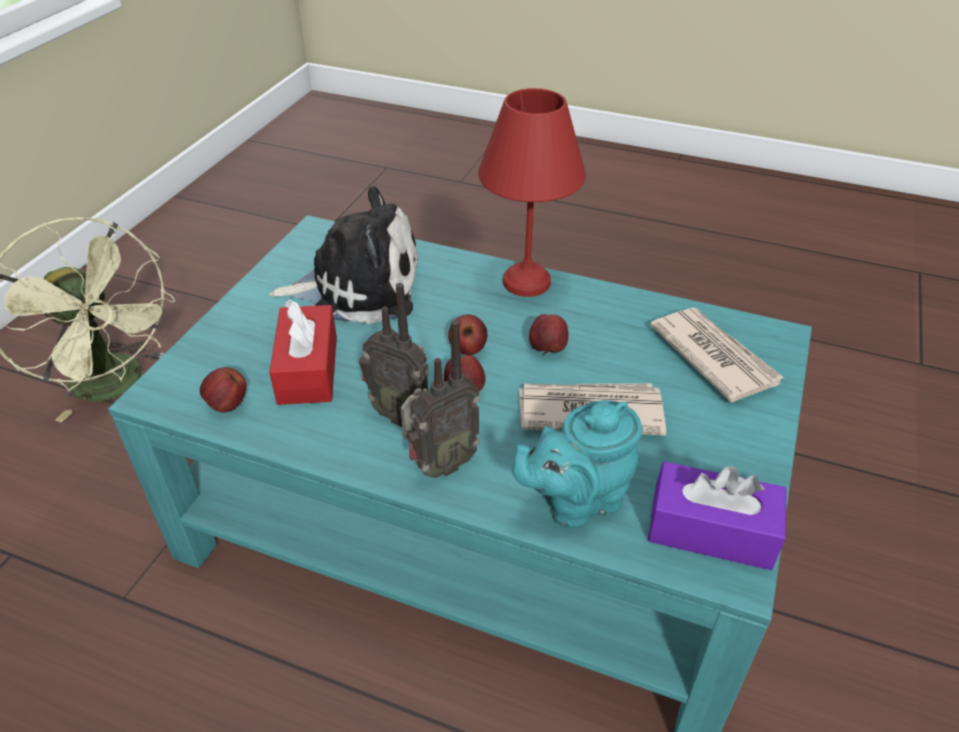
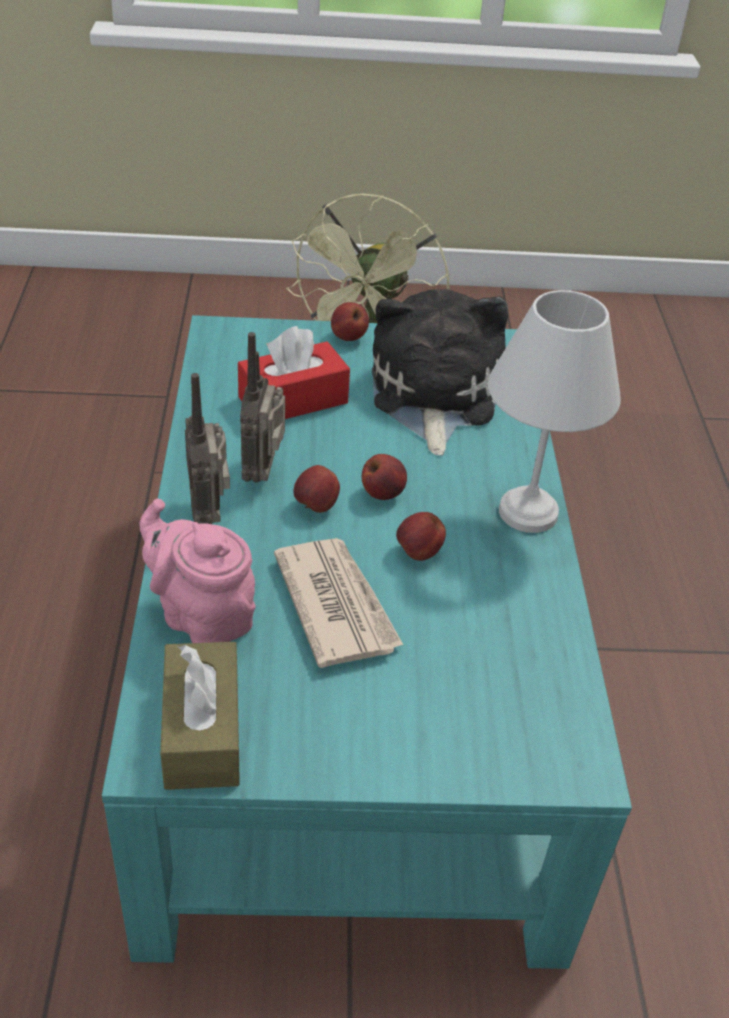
camera: 65 degrees right, 0 degrees up
apple [200,367,246,412] -> apple moved to [331,302,369,341]
plush toy [269,186,418,324] -> plush toy turned 150 degrees counterclockwise [372,289,508,456]
radio [401,320,480,478] -> radio turned 45 degrees clockwise [185,373,230,524]
red table lamp [478,88,586,297] -> white table lamp [488,290,621,533]
turquoise teapot [513,400,642,528] -> pink teapot [139,498,256,643]
purple tissue box [648,461,787,570] -> brown tissue box [160,642,240,790]
newspaper [650,307,784,403] -> none

